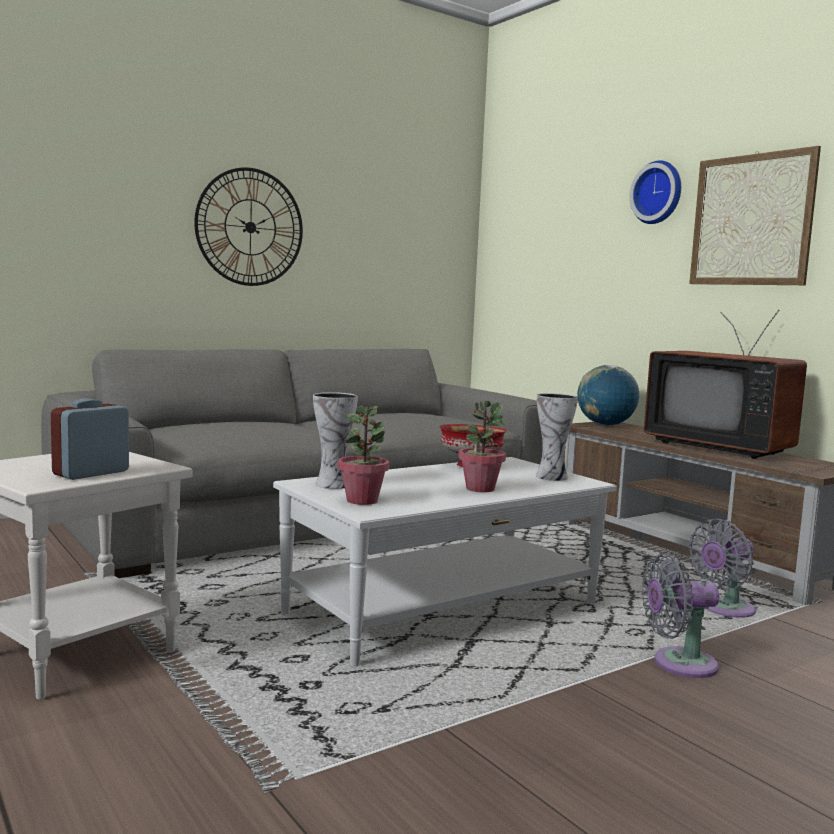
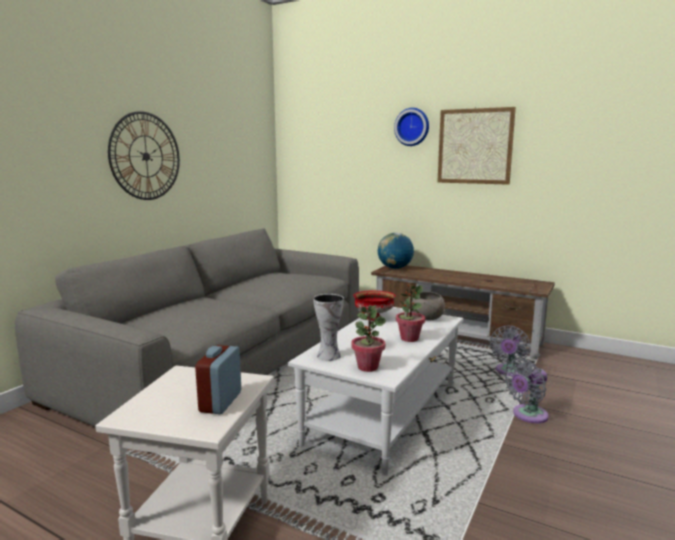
camera: 25 degrees left, 5 degrees up
vase [536,393,578,481] -> grey bowl [412,292,445,320]
television [644,310,807,459] -> none

